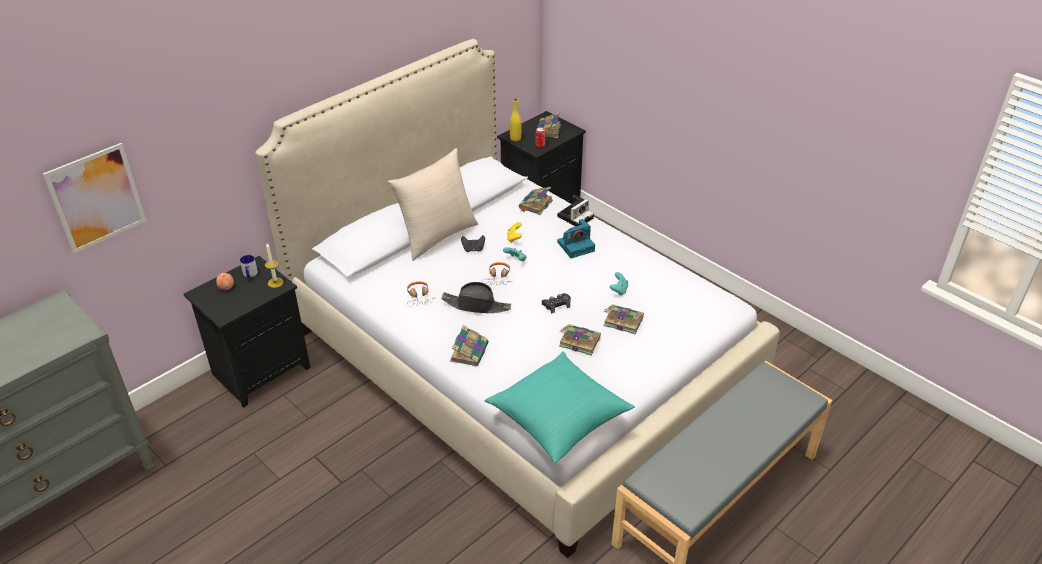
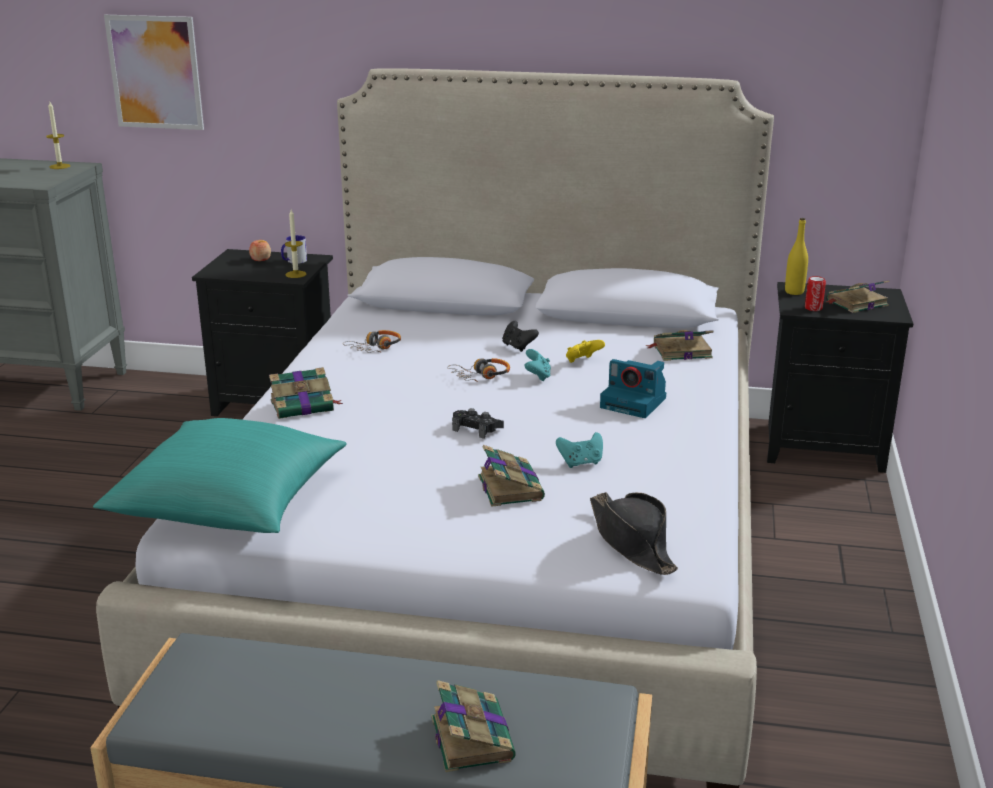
camera: 55 degrees right, 15 degrees down
beige pillow [388,148,478,261] -> none
black hat [441,282,511,313] -> black hat moved to [590,492,678,575]
camera [557,195,594,226] -> none
book [559,324,601,356] -> book moved to [431,680,516,772]
none -> candle [46,102,70,169]

